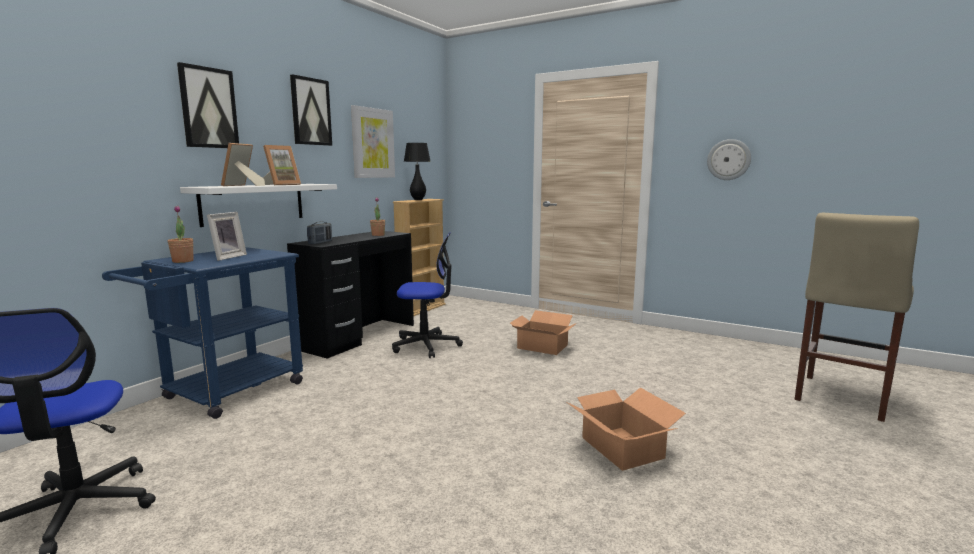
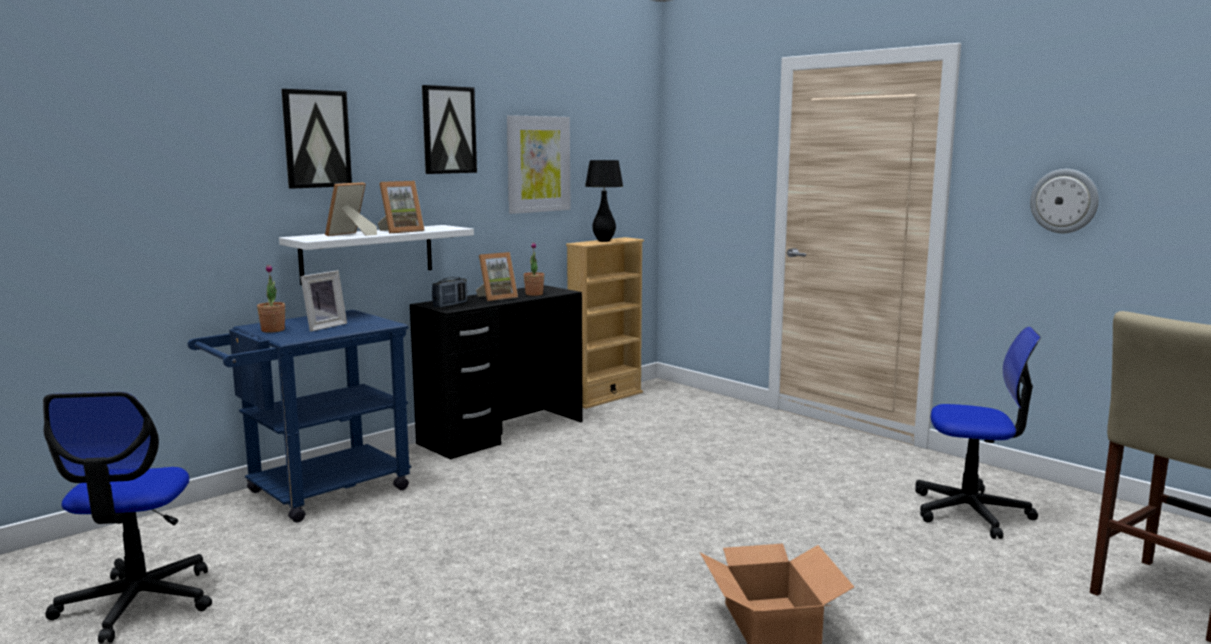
camera: 15 degrees right, 0 degrees up
office chair [392,232,463,358] -> office chair moved to [915,327,1041,539]
cardboard box [510,310,575,355] -> none
none -> picture frame [476,252,518,301]

